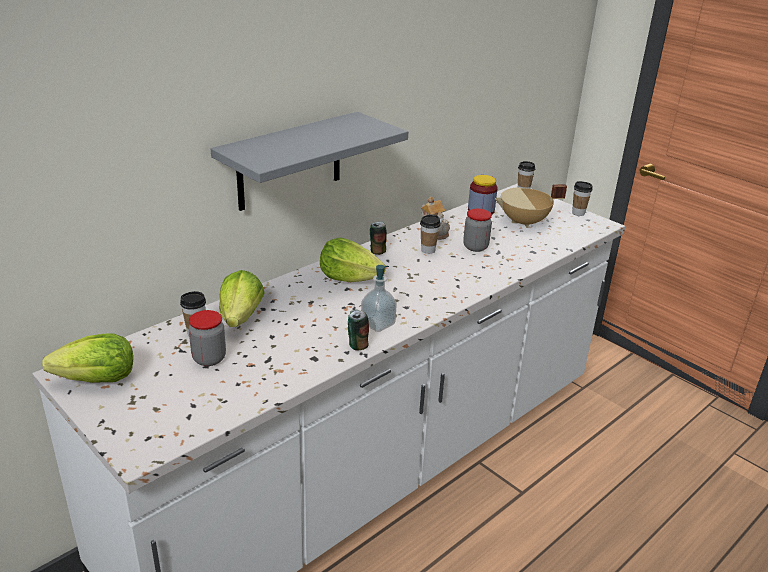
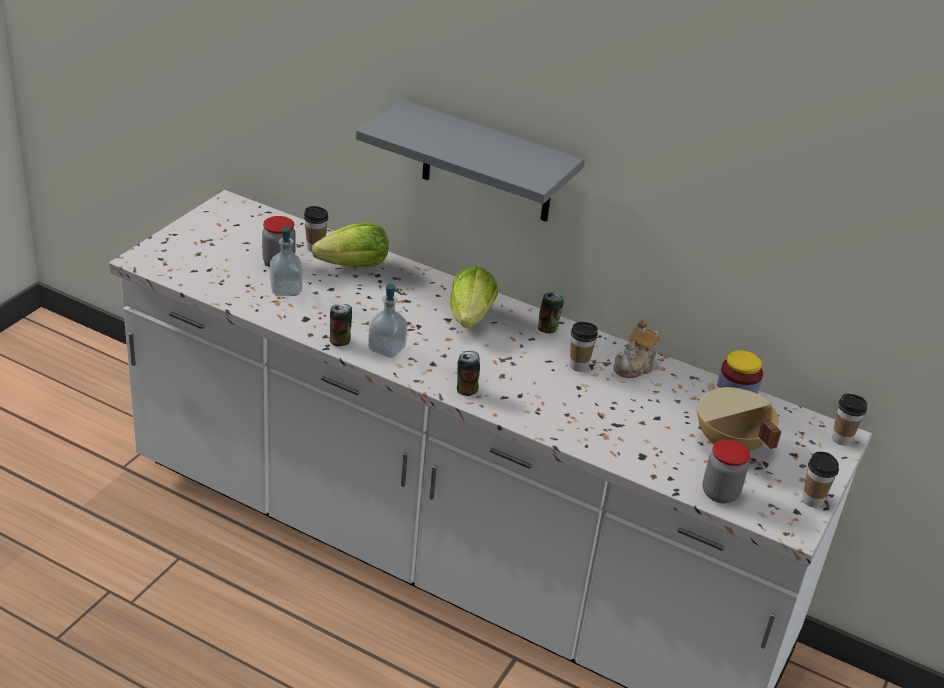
camera: 70 degrees right, 5 degrees up
lettuce [42,333,133,383] -> none
jar [463,209,492,252] -> jar moved to [703,440,750,503]
none -> soap dispenser [270,226,302,296]
none -> can [457,351,480,396]

